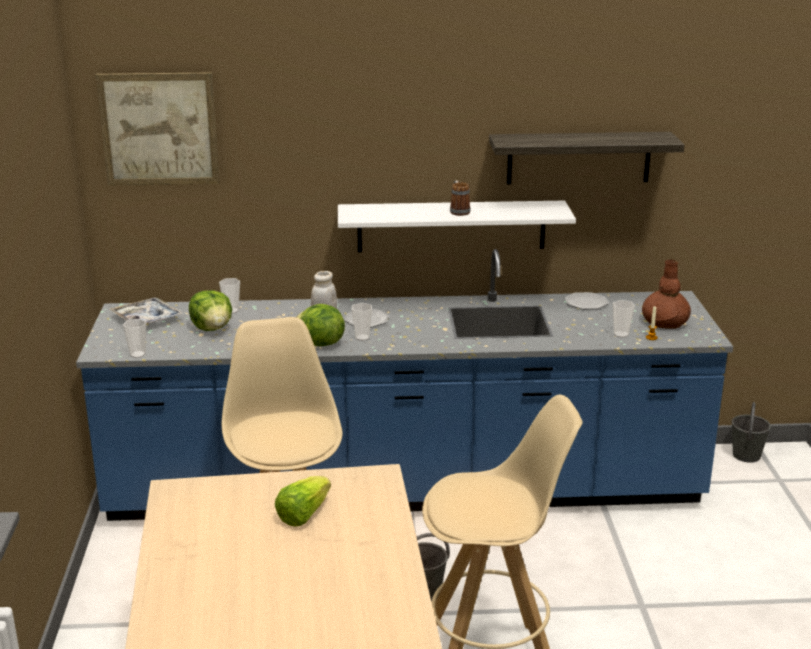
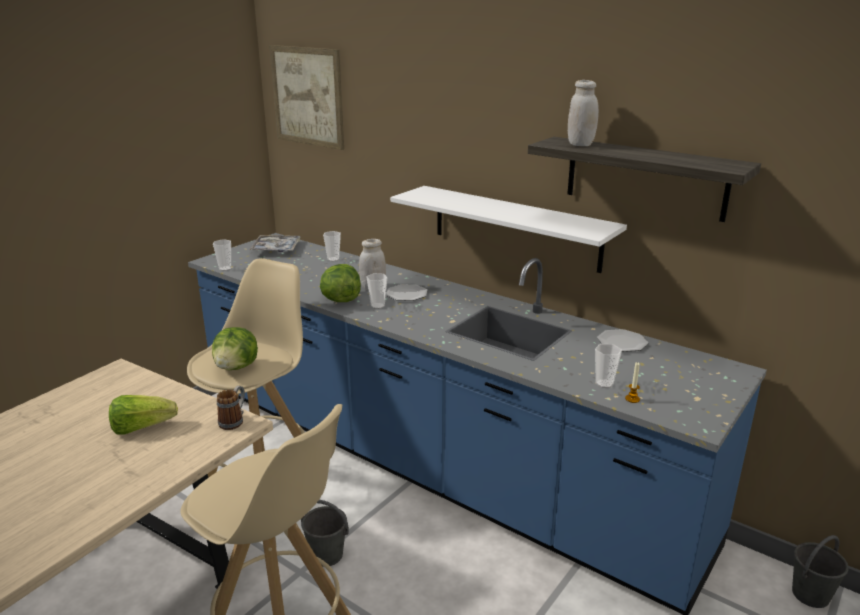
camera: 40 degrees right, 0 degrees up
lettuce [189,290,232,331] -> lettuce moved to [212,327,258,370]
mug [450,181,471,216] -> mug moved to [217,386,245,430]
brown vase [642,260,691,329] -> none
none -> white jar [568,80,599,146]

